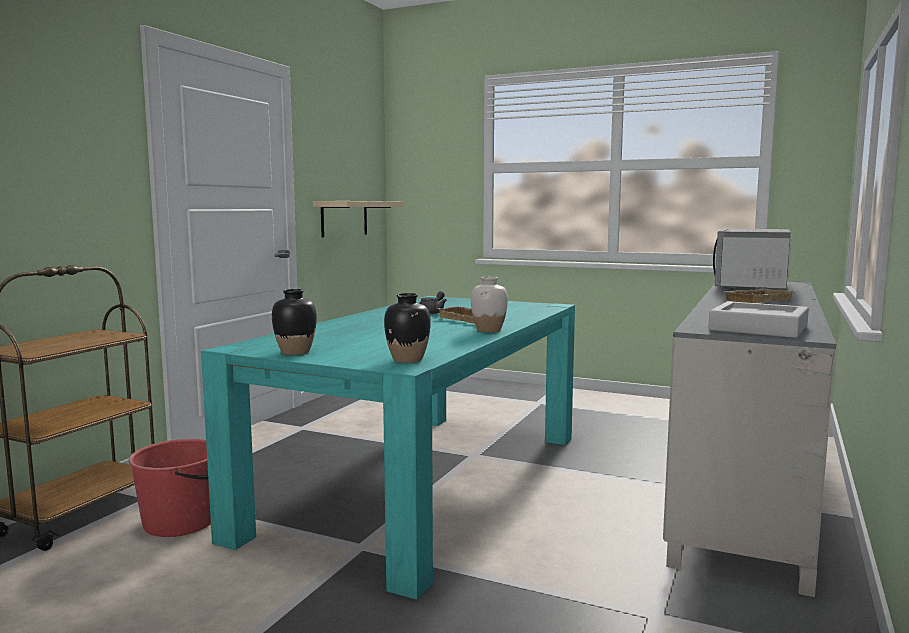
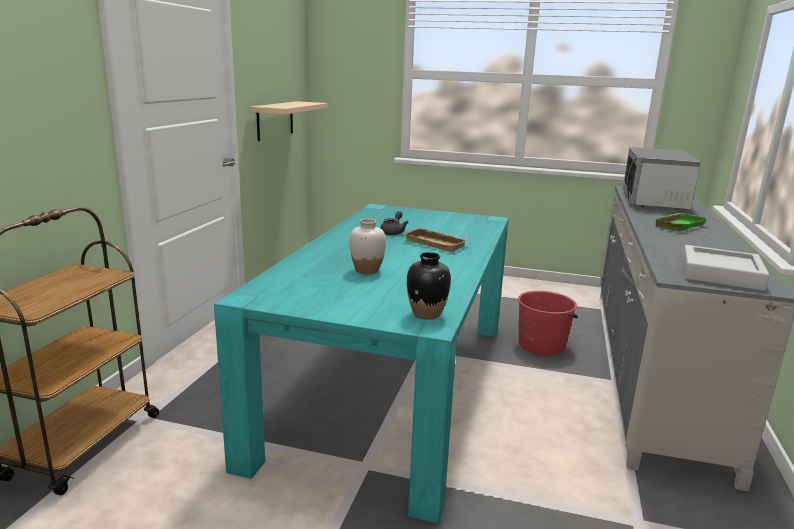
camera: 10 degrees left, 10 degrees up
red bucket [129,439,211,537] -> red bucket moved to [518,291,578,356]
black vase [272,289,317,355] -> none
white vase [471,277,508,332] -> white vase moved to [349,219,386,274]
beige tray [723,289,795,303] -> green tray [655,213,707,232]

